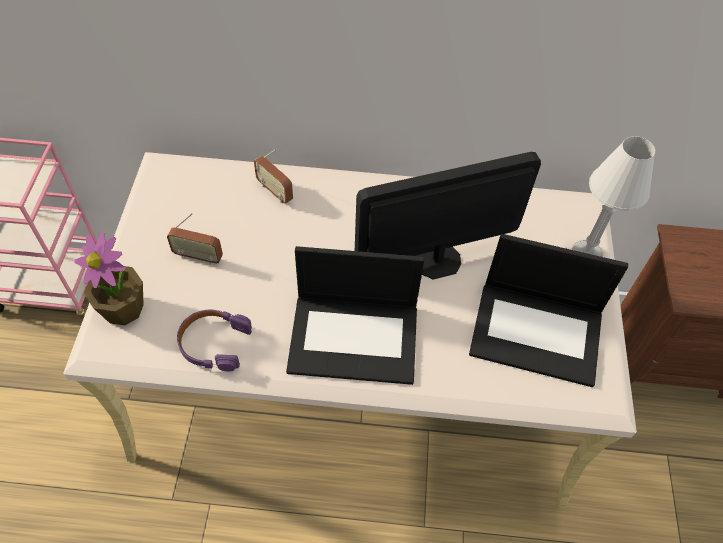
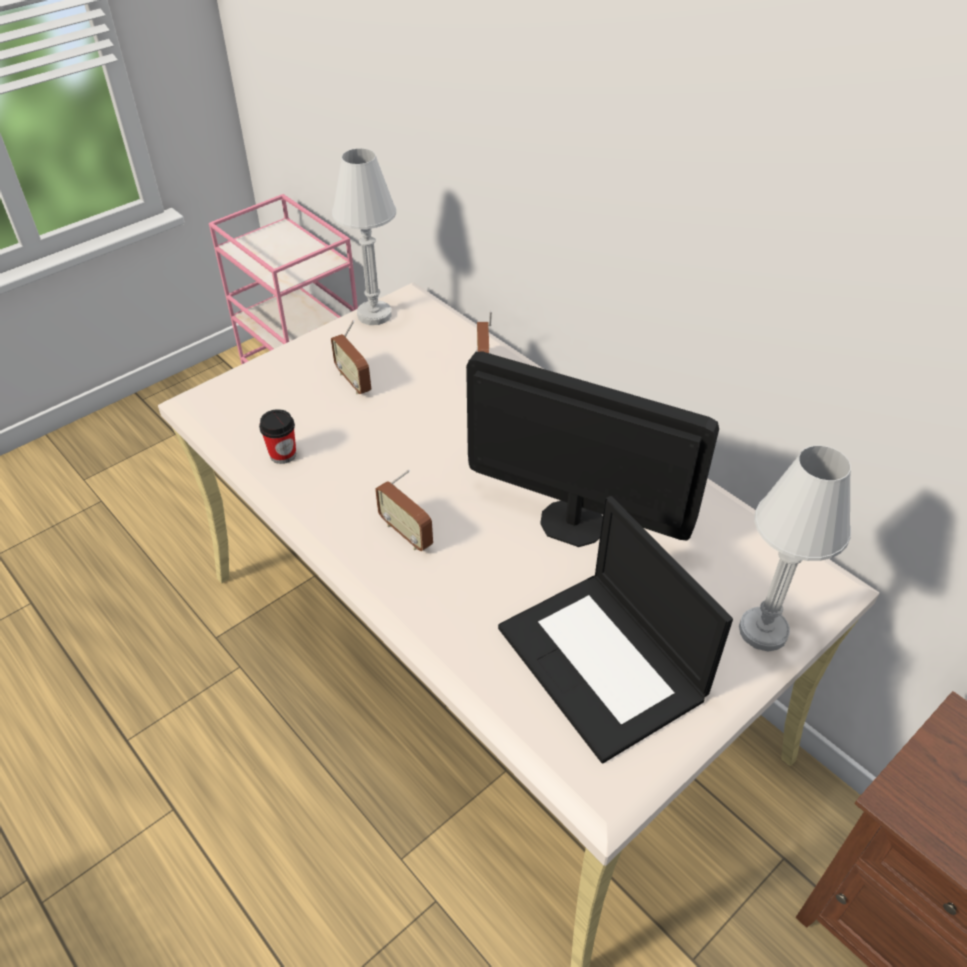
camera: 45 degrees right, 10 degrees down
potted plant [75,232,144,325] -> none
purple headphones [177,310,252,371] -> cup [259,409,296,464]
laptop [286,246,424,385] -> radio [375,470,433,551]
none -> white table lamp [332,148,396,325]

